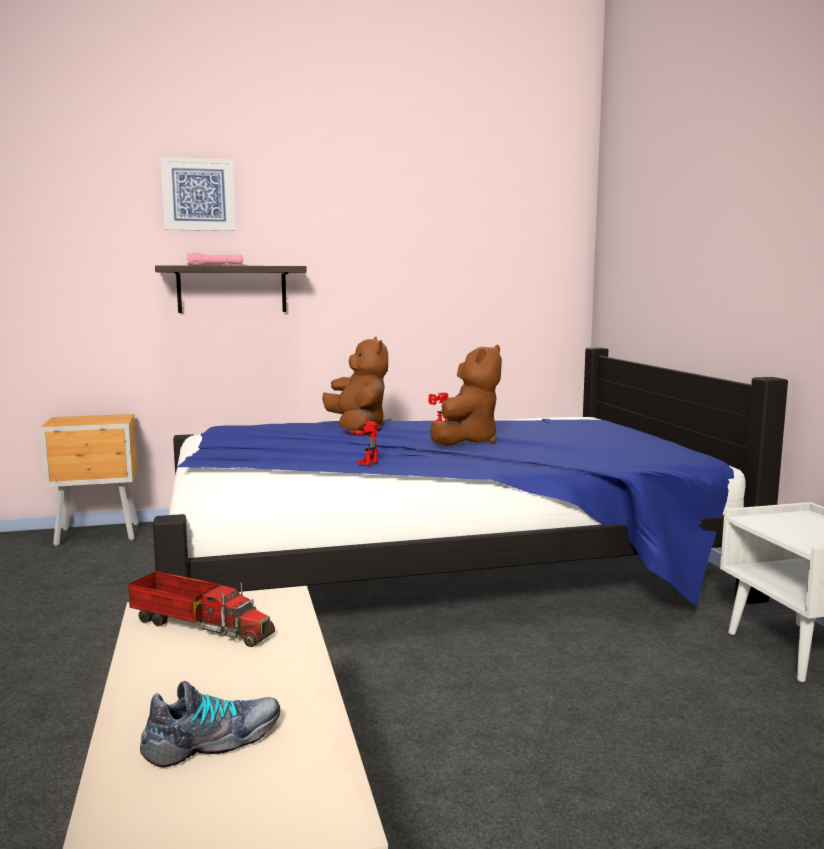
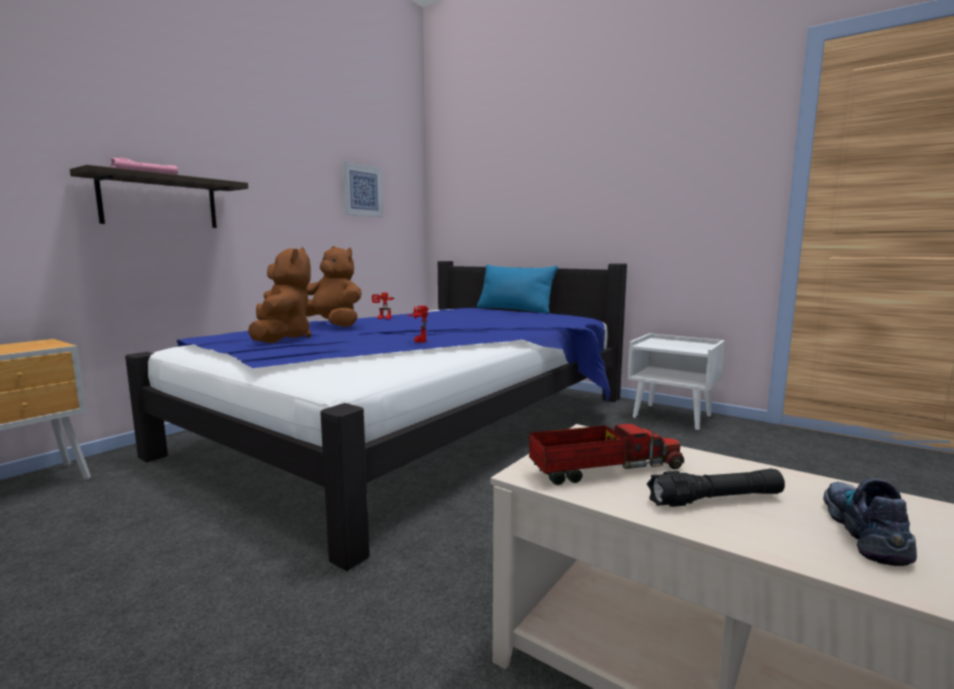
camera: 40 degrees left, 0 degrees up
picture [160,157,236,231] -> picture moved to [342,162,383,217]
brown plush toy [430,345,502,446] -> brown plush toy moved to [248,247,311,343]
none -> blue pillow [477,264,558,314]
none -> black flashlight [647,469,785,507]

